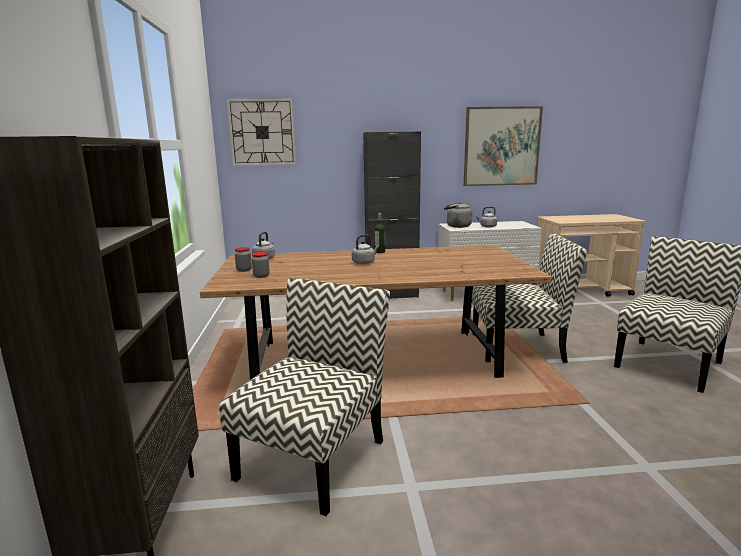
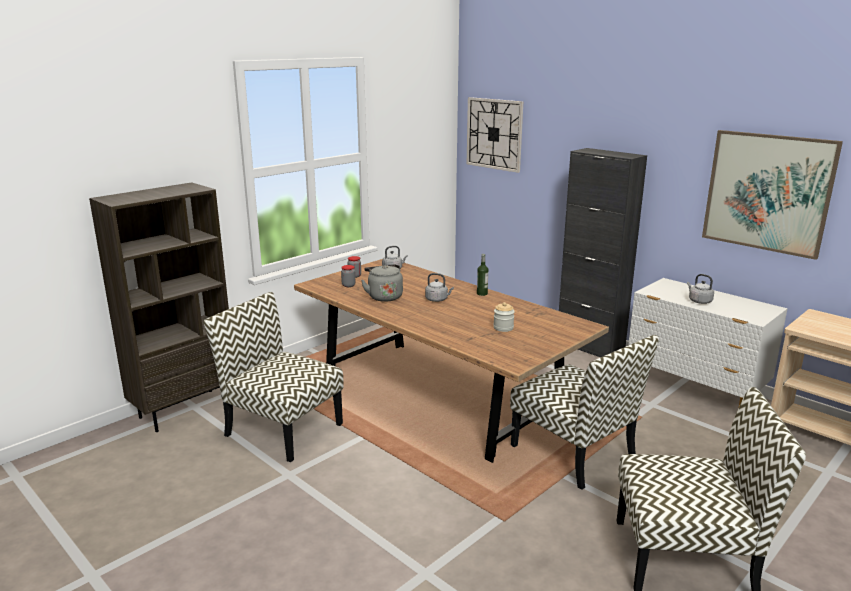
camera: 50 degrees right, 5 degrees up
chair [219,278,390,516] -> chair turned 135 degrees counterclockwise [203,292,344,462]
grey kettle [444,202,472,228] -> grey kettle moved to [361,264,403,302]
none -> jar [493,302,515,332]

